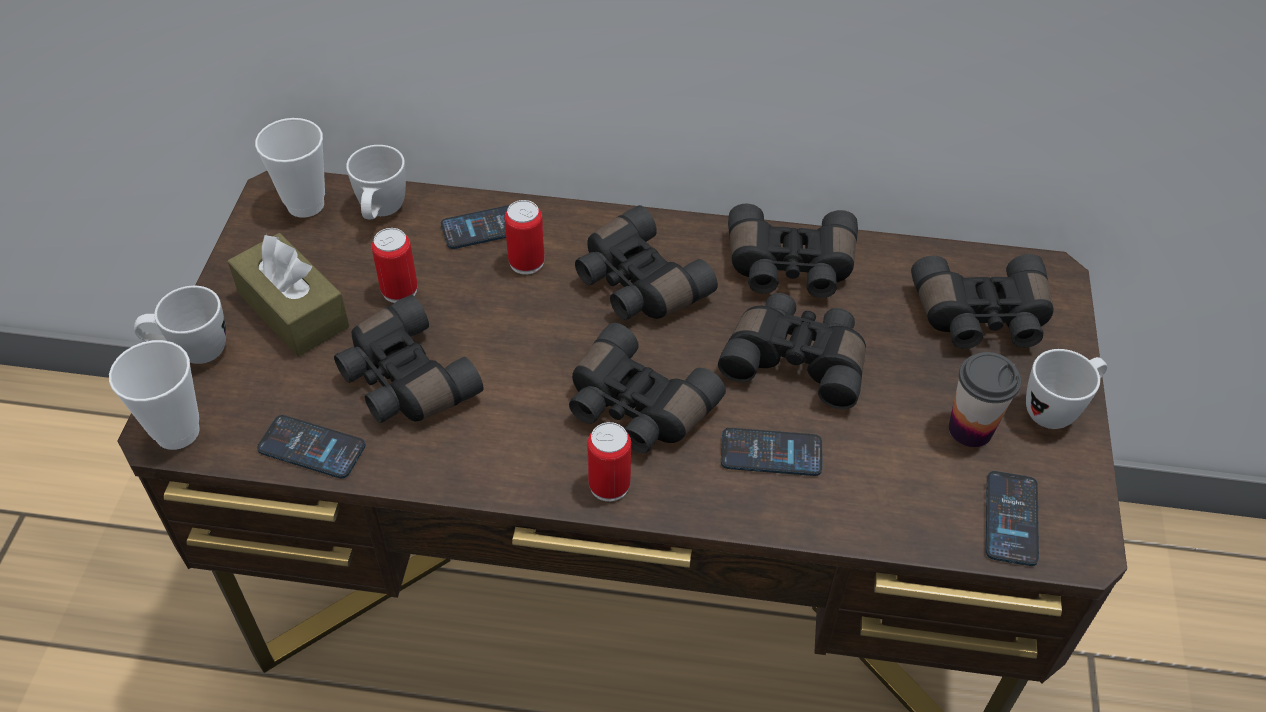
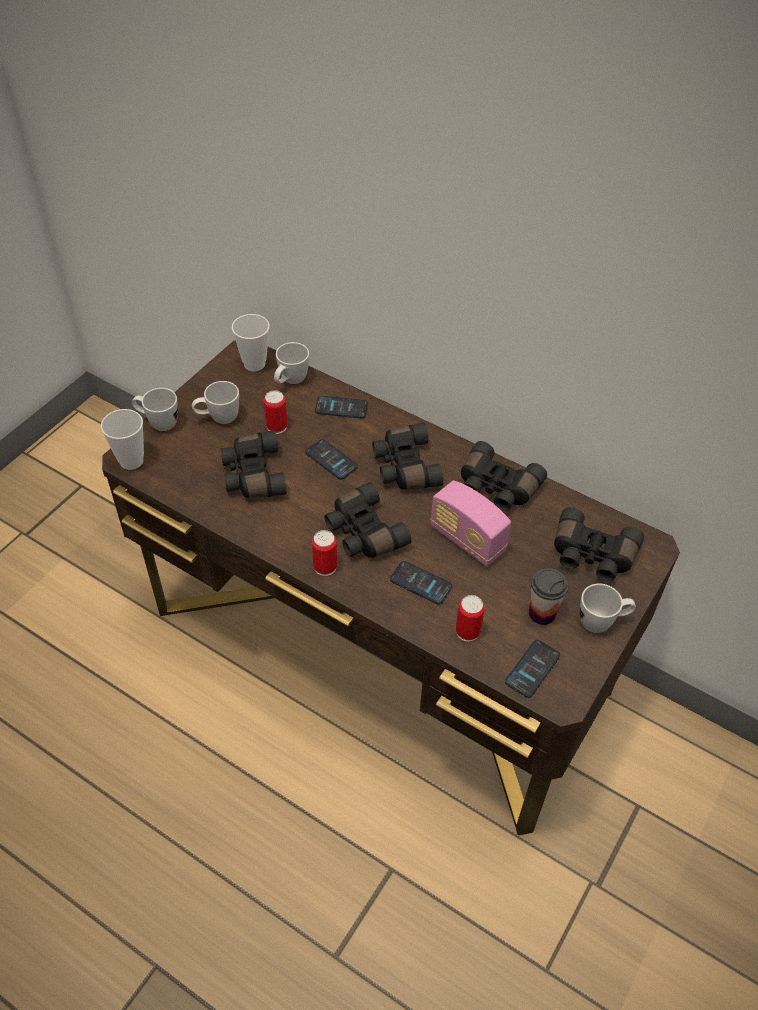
camera: 25 degrees right, 0 degrees up
brown tissue box [228,233,349,357] -> white mug [192,381,239,424]
phone [257,415,365,478] -> phone moved to [305,439,358,480]
can [505,200,545,275] -> can moved to [456,595,485,642]
black binoculars [718,293,866,409] -> radio [430,481,511,567]

